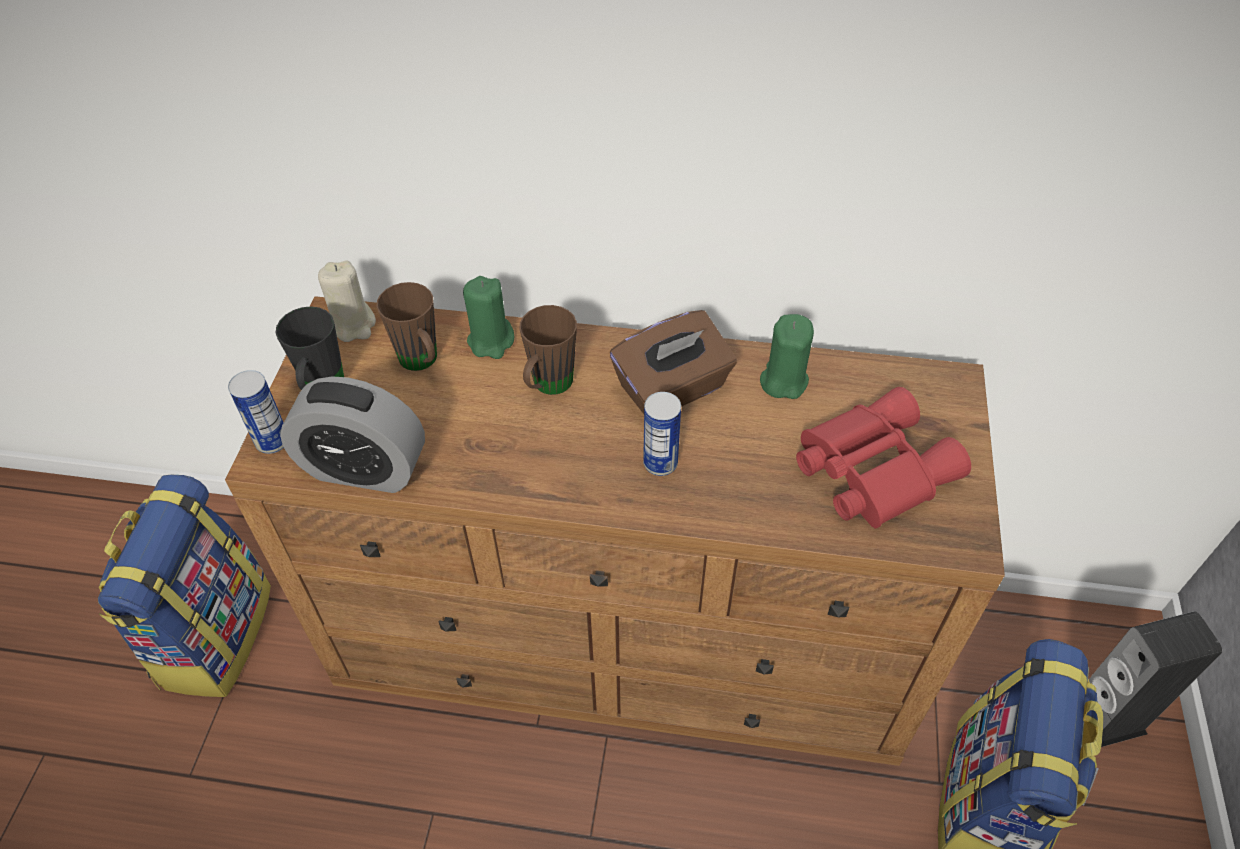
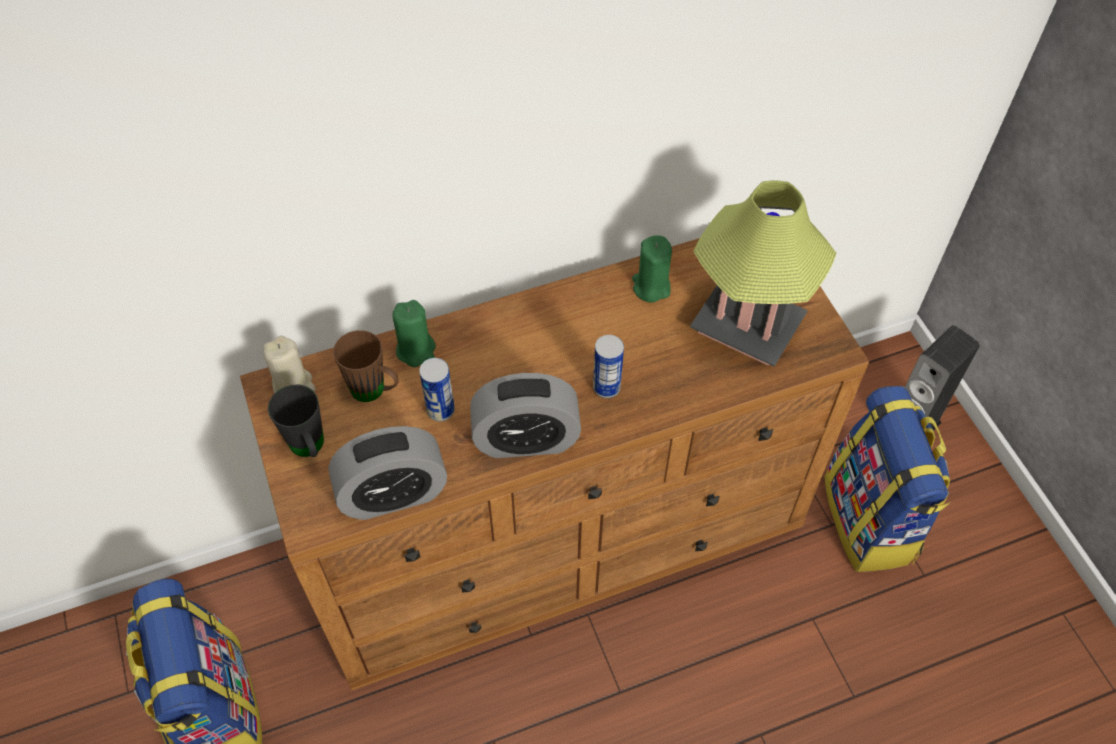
camera: 30 degrees left, 5 degrees up
can [228,370,284,454] -> can moved to [419,358,455,421]
brown mug [519,305,577,395] -> none
brown tissue box [610,310,737,414] -> none
red binoculars [796,387,971,529] -> table lamp [690,180,836,367]
none -> alarm clock [470,373,581,458]

